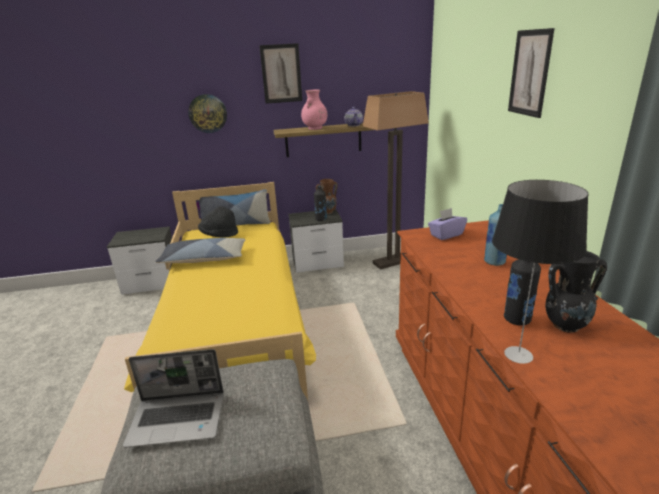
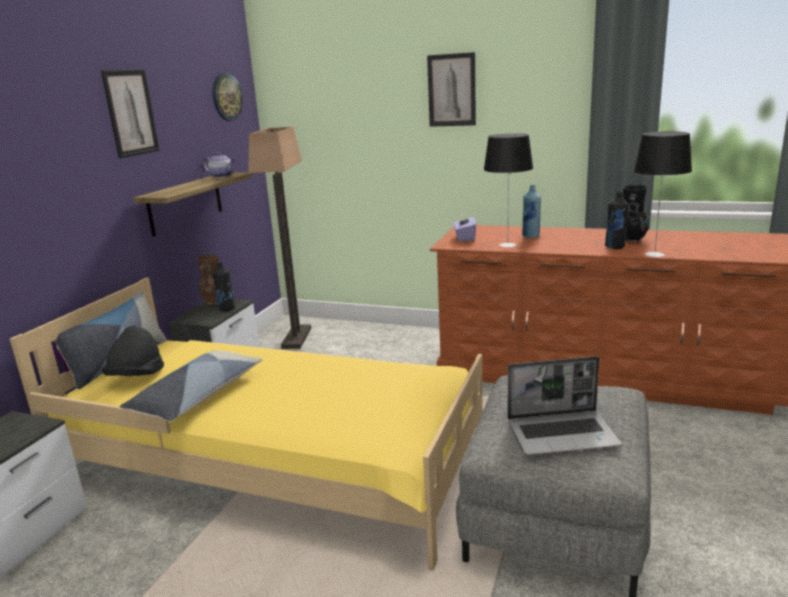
camera: 60 degrees left, 5 degrees down
laptop [123,349,224,448] -> laptop turned 60 degrees clockwise [507,356,622,455]
wall clock [188,94,227,133] -> wall clock moved to [213,73,243,121]
pink vase [301,90,328,130] -> none
none -> table lamp [484,133,533,247]

